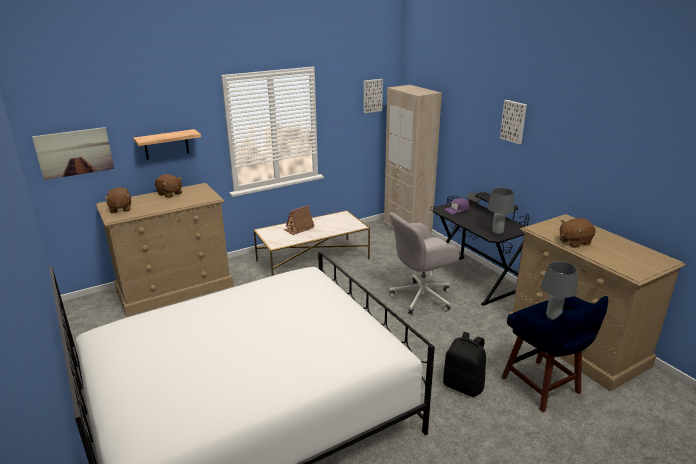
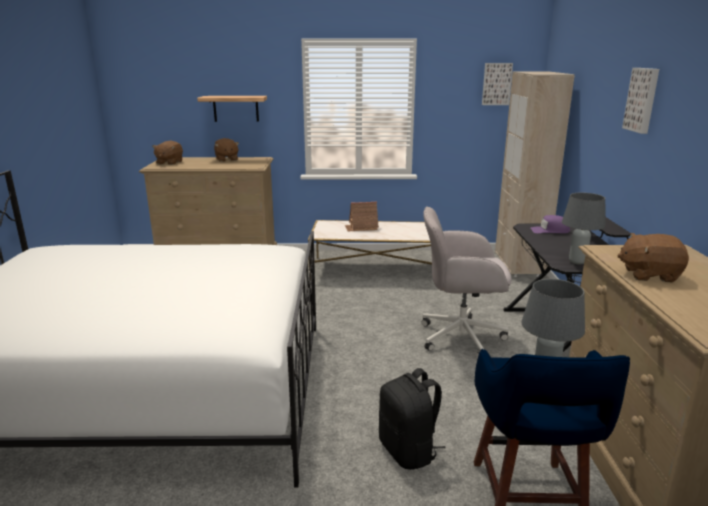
camera: 30 degrees right, 5 degrees down
picture [32,127,114,180] -> none

